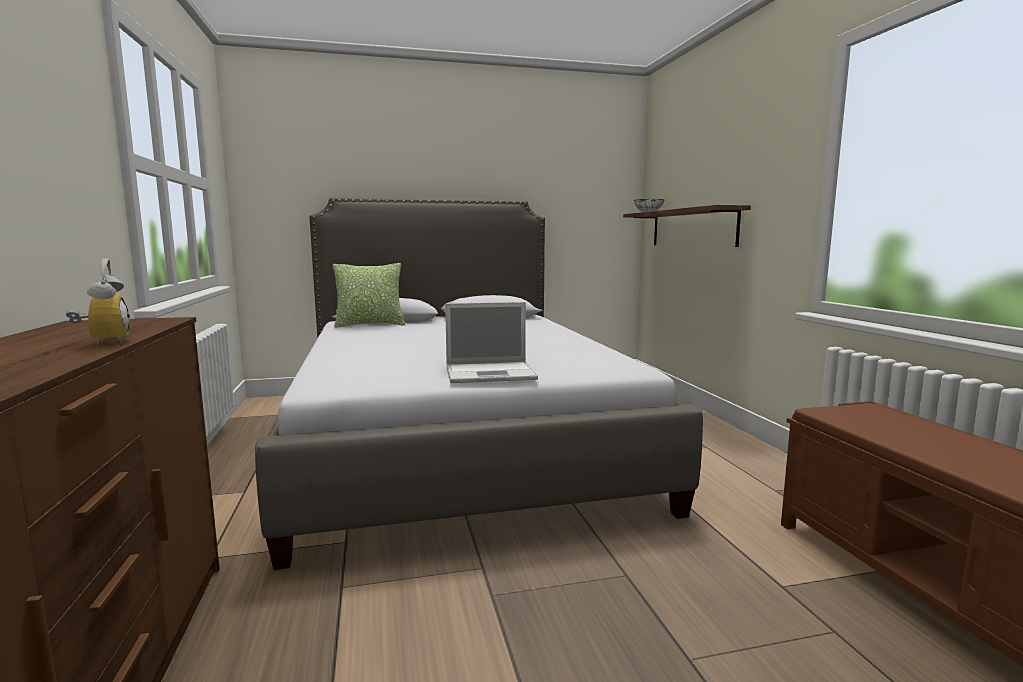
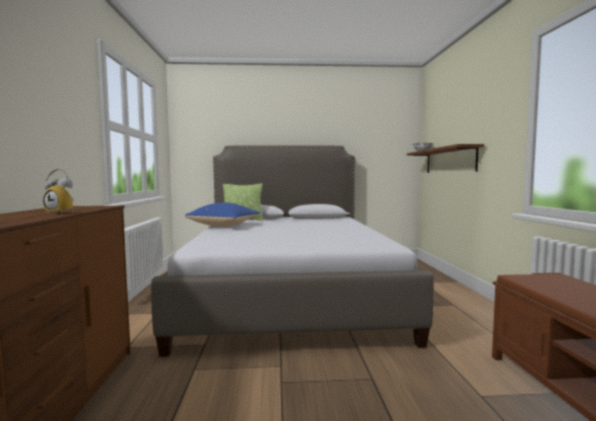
camera: 10 degrees right, 5 degrees down
alarm clock [66,259,130,345] -> alarm clock turned 120 degrees clockwise [43,169,74,214]
laptop [445,302,538,383] -> none
none -> blue pillow [184,202,261,227]

